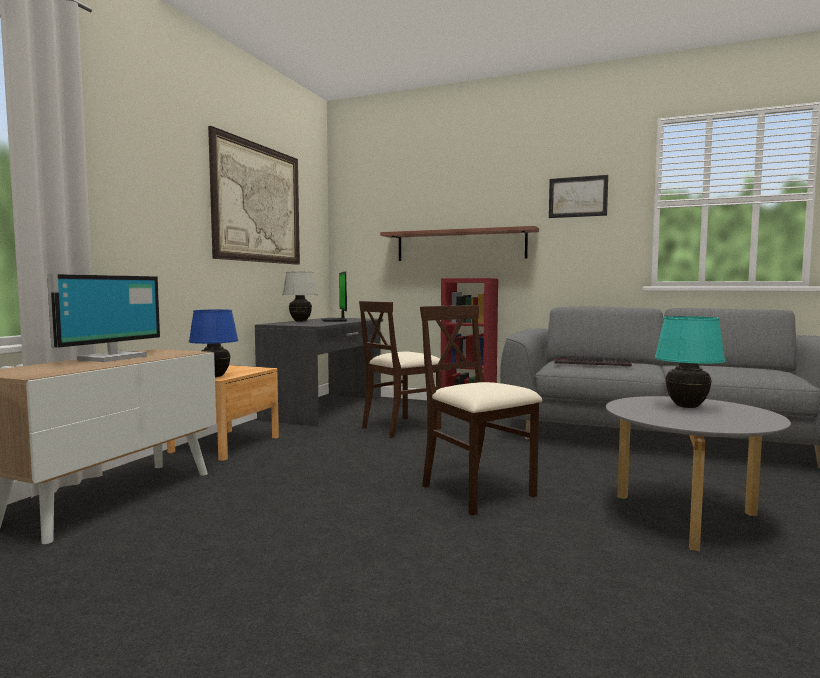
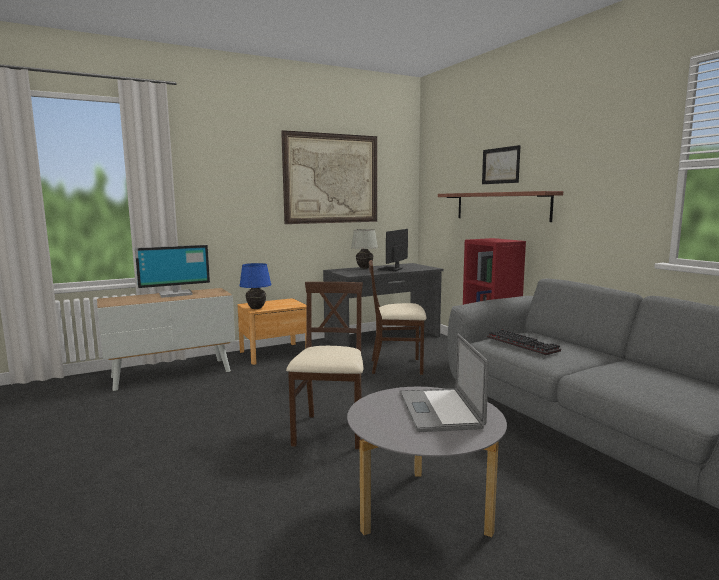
camera: 40 degrees right, 5 degrees up
picture [549,175,608,218] -> picture moved to [482,145,521,184]
turquoise table lamp [655,316,726,408] -> laptop [400,334,489,432]

